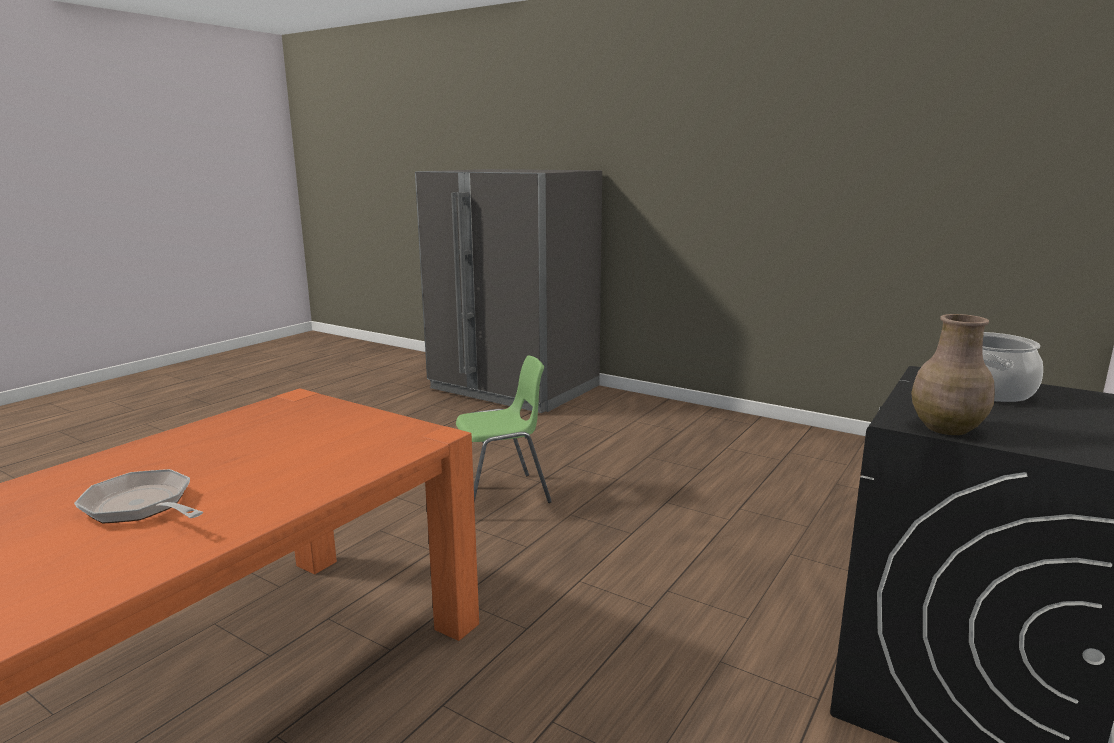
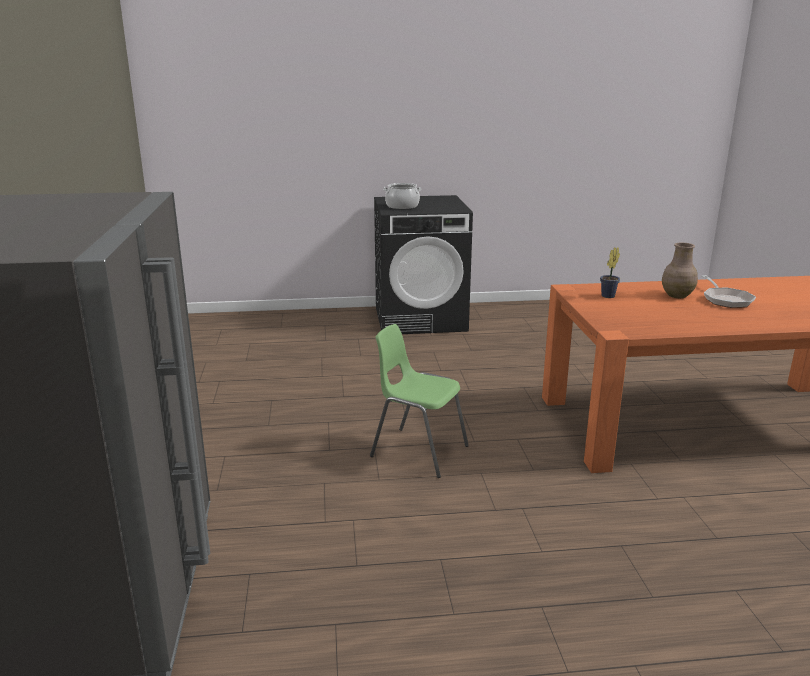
camera: 130 degrees left, 5 degrees up
brown vase [911,314,995,435] -> brown vase moved to [662,243,698,298]
none -> potted plant [600,247,620,298]

